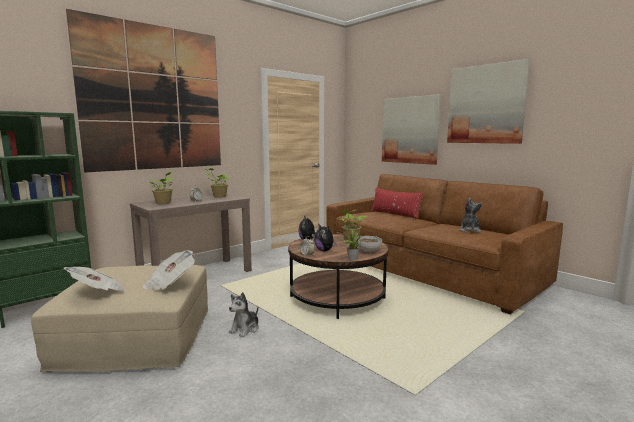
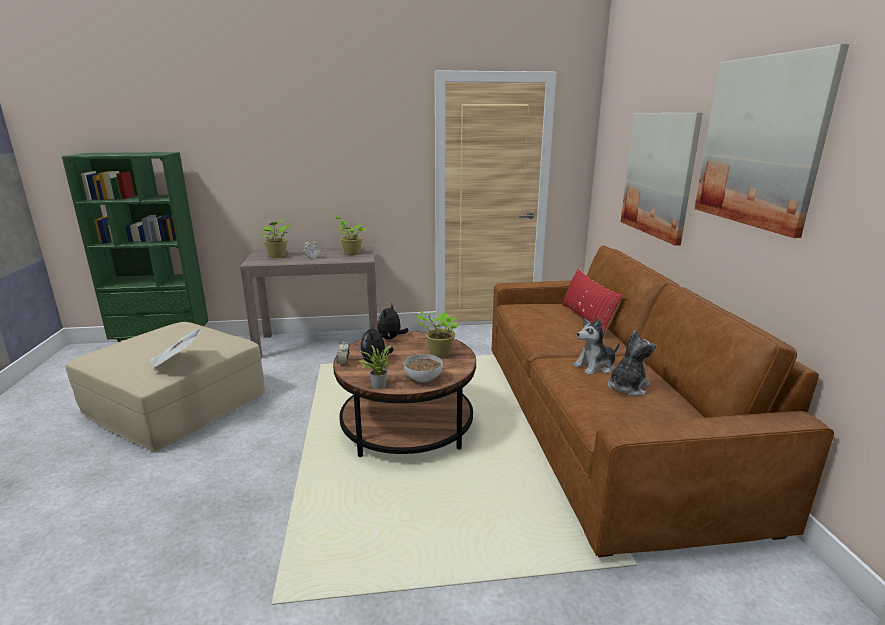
camera: 35 degrees right, 10 degrees up
newspaper [64,267,127,291] -> none
picture [66,9,221,172] -> none
plush toy [229,292,259,337] -> plush toy moved to [573,318,620,375]

